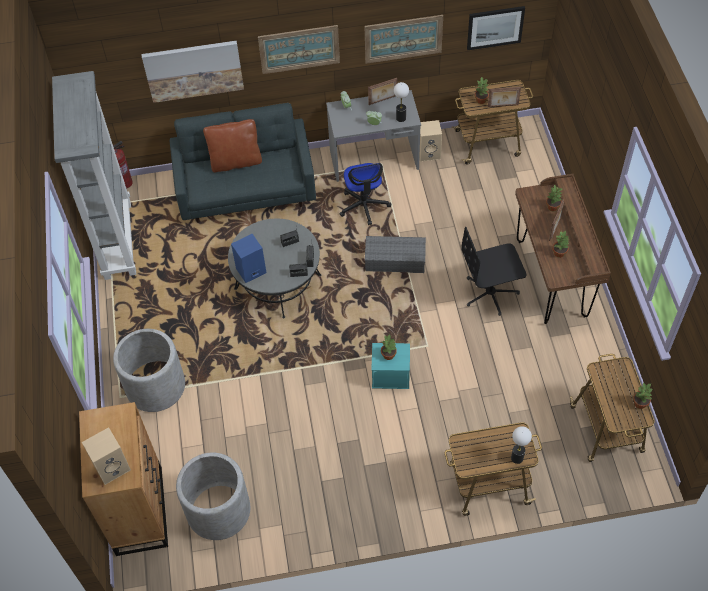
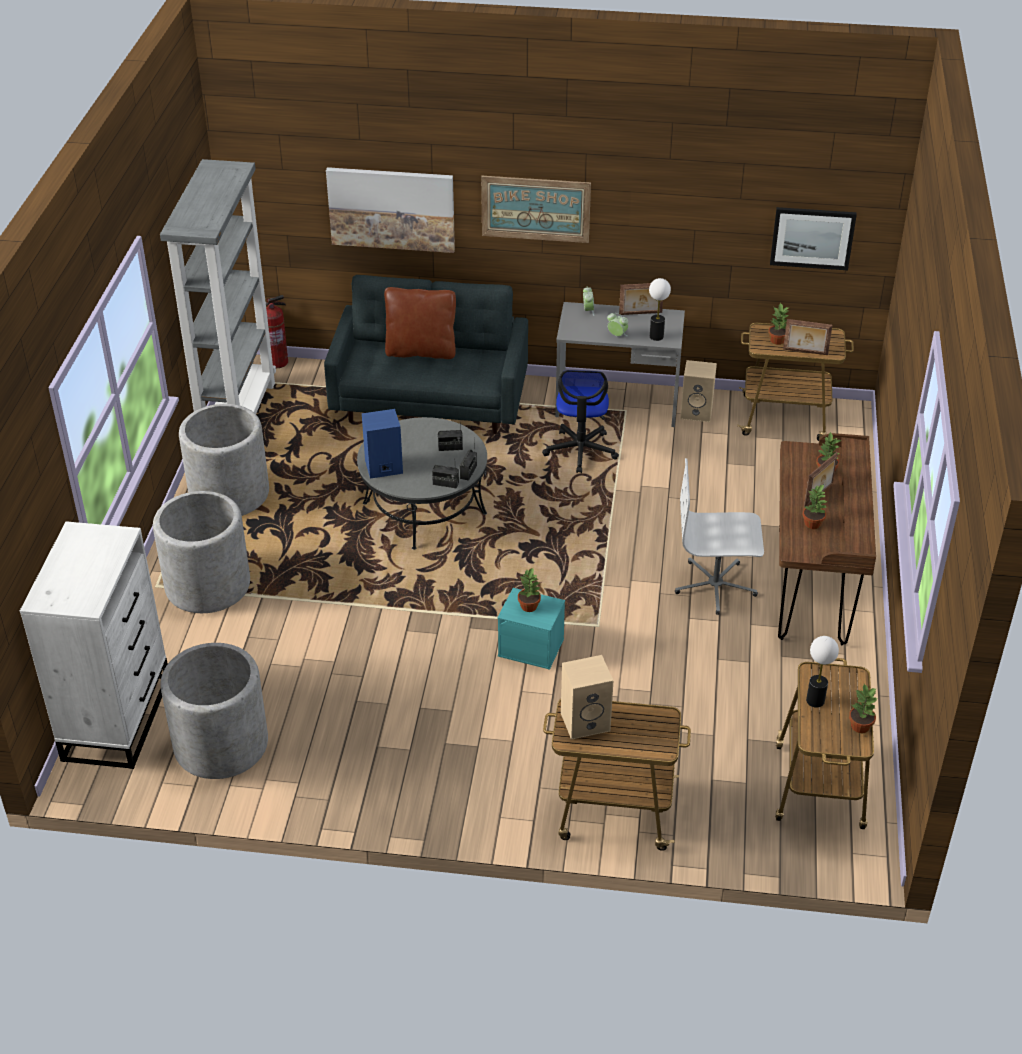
camera: 15 degrees right, 15 degrees down
brown dresser [79,402,168,556] -> white dresser [20,521,168,769]
beige speaker [82,427,131,485] -> beige speaker moved to [561,655,613,740]
picture [364,15,443,64] -> none
grey storage box [365,236,426,273] -> none
black office chair [461,227,527,316] -> white office chair [675,458,764,615]
table lamp [511,426,532,464] -> table lamp moved to [806,636,839,708]
none -> grey planter [179,404,269,516]

